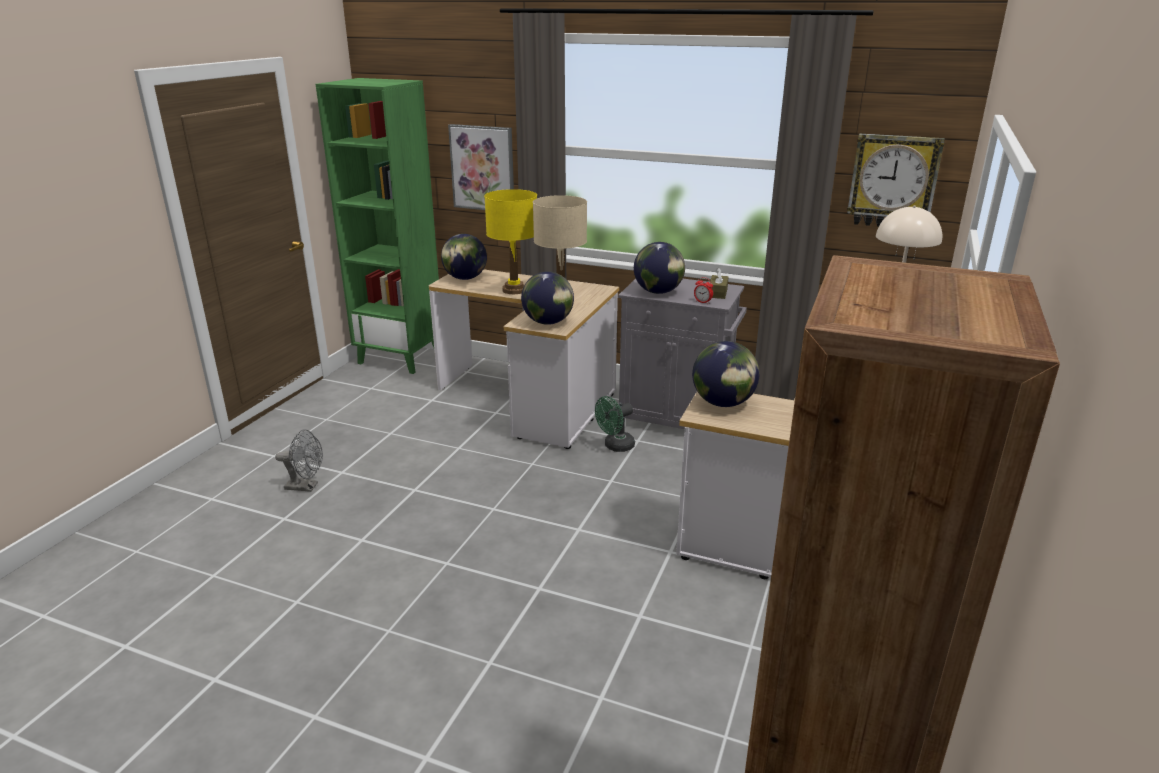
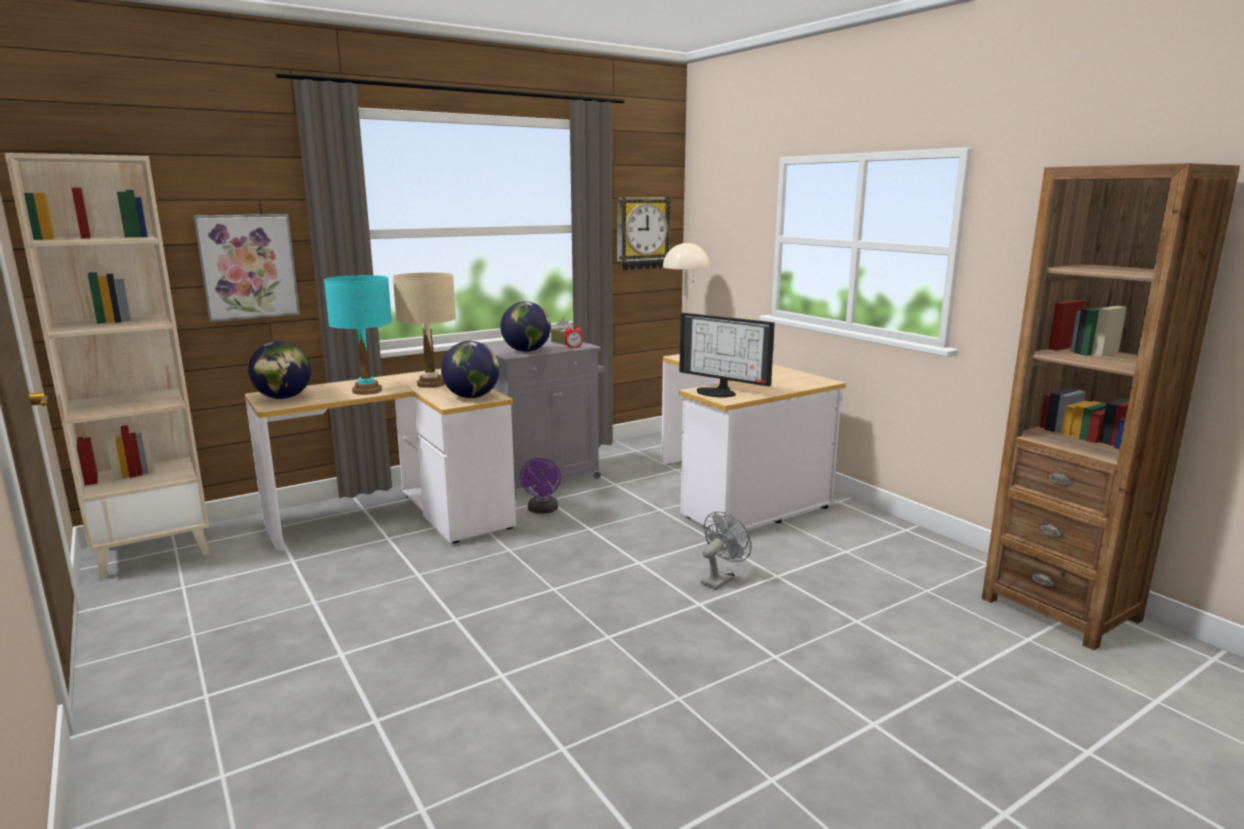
camera: 55 degrees left, 10 degrees down
grey fan [275,430,323,492] -> grey fan moved to [701,511,752,590]
green bookcase [316,78,439,374] -> beige bookcase [5,153,210,579]
yellow table lamp [484,189,537,294] -> turquoise table lamp [324,275,392,395]
green fan [595,396,635,452] -> purple fan [520,458,561,514]
globe [692,341,760,407] -> monitor [679,313,775,397]

